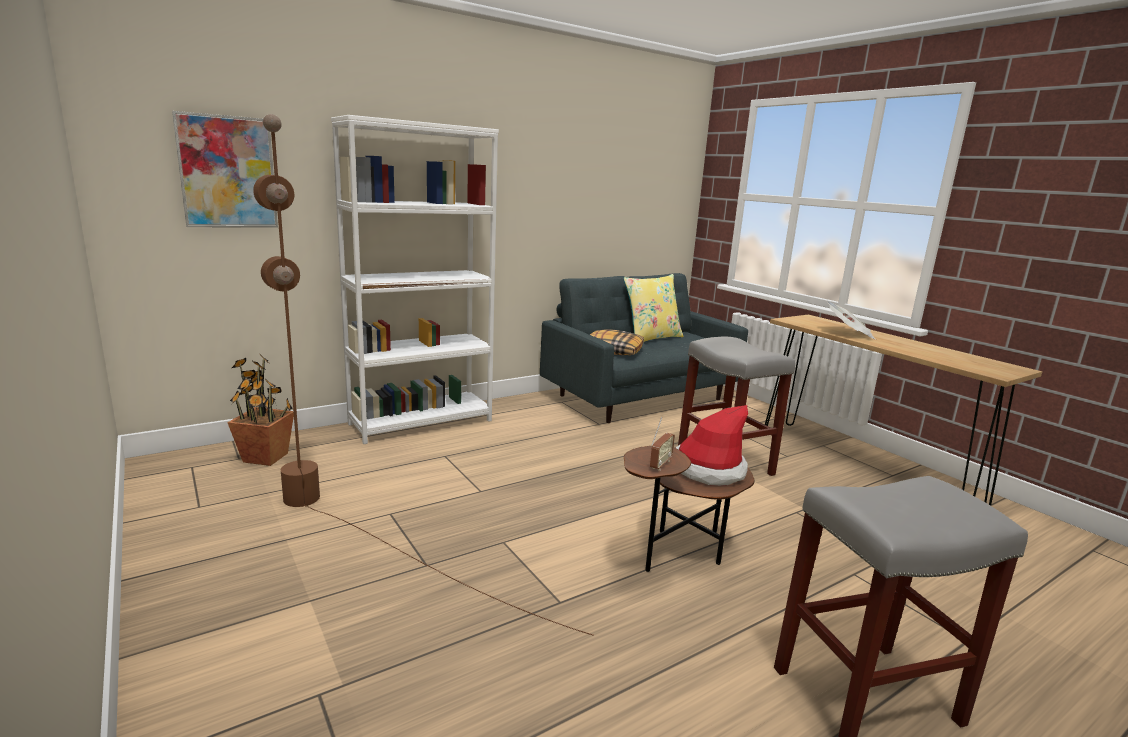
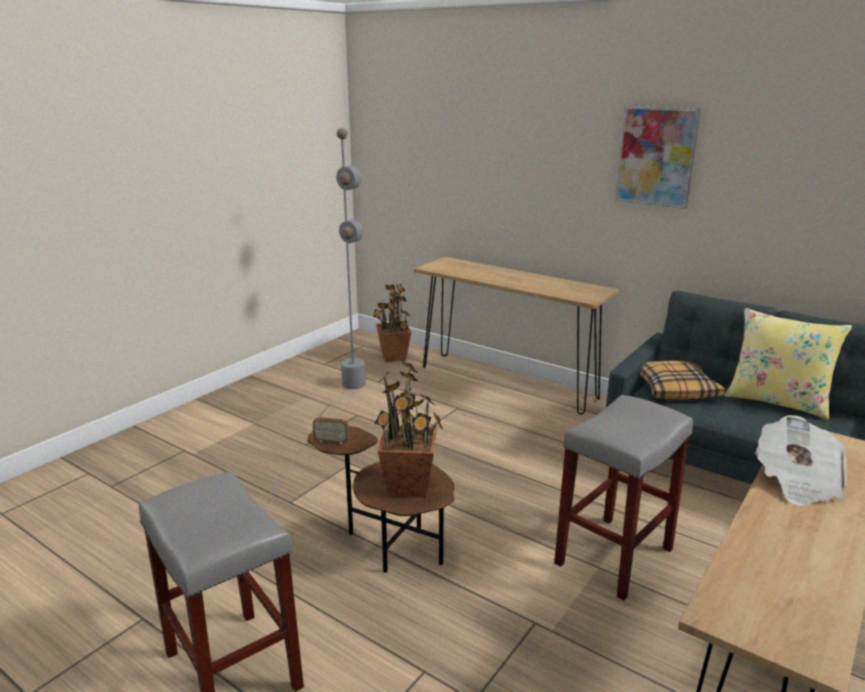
camera: 70 degrees right, 5 degrees up
picture [172,111,278,228] -> picture moved to [615,106,701,209]
brown floor lamp [253,114,594,636] -> grey floor lamp [264,128,366,509]
white bookcase [331,115,499,444] -> brown console table [414,257,619,415]
hat [676,405,748,486] -> potted plant [374,361,443,498]

